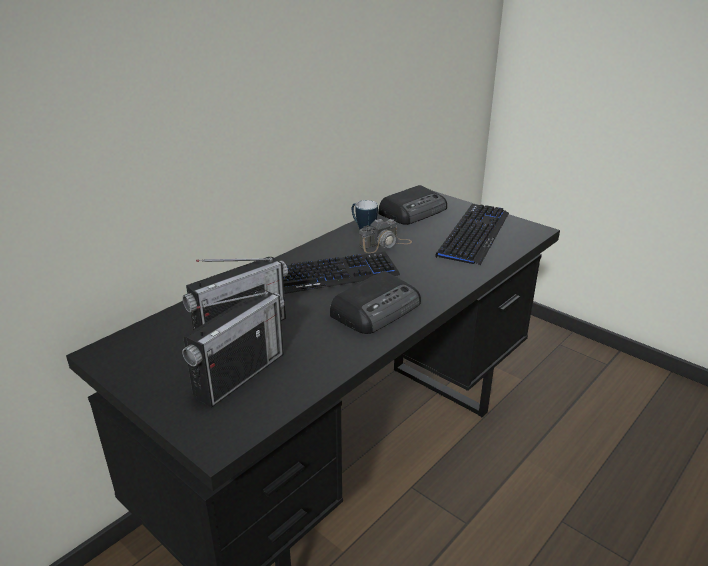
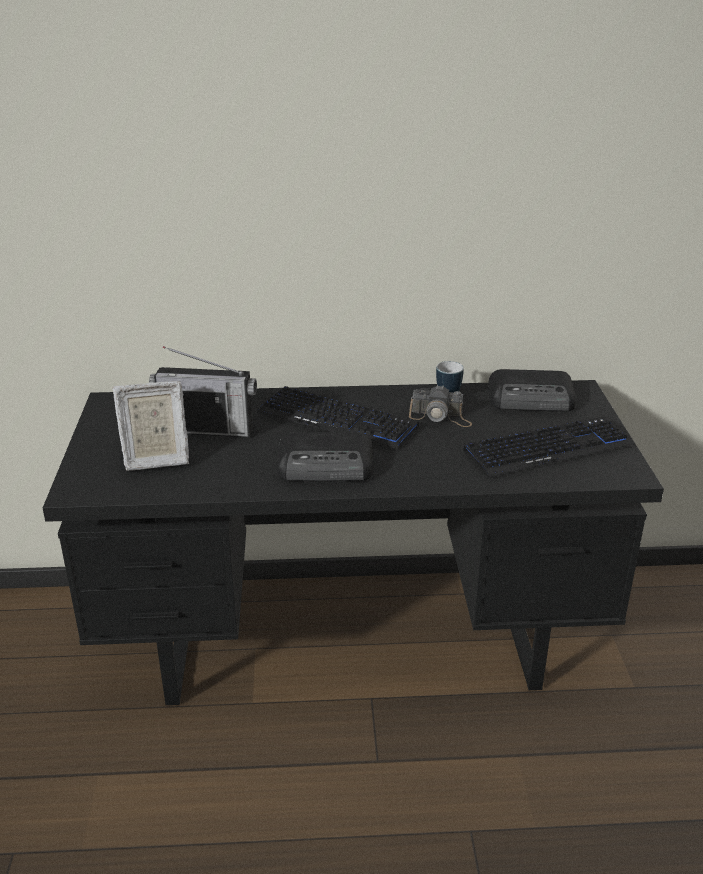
camera: 45 degrees right, 0 degrees up
radio [182,290,285,408] -> picture frame [112,381,189,471]

